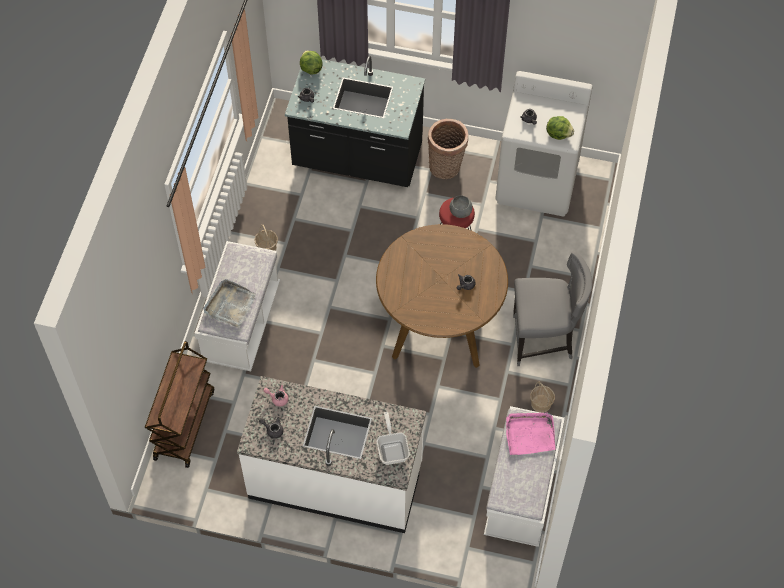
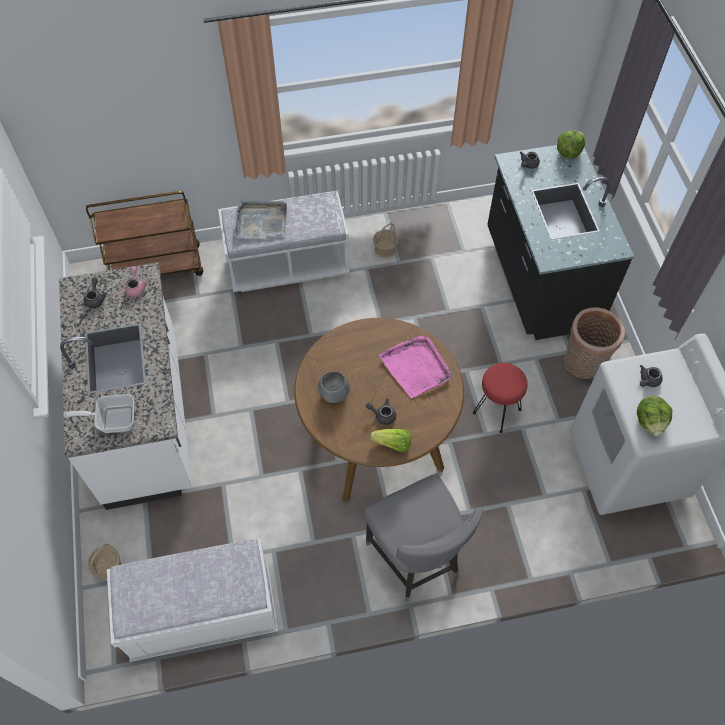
camera: 65 degrees right, 0 degrees up
frying pan [377,412,410,465] -> frying pan turned 150 degrees counterclockwise [63,394,134,433]
grey bowl [450,195,473,218] -> grey bowl moved to [318,371,350,403]
pink tray [506,412,555,455] -> pink tray moved to [379,336,451,398]
basket [530,381,555,413] -> basket moved to [87,543,122,580]
none -> lettuce [370,429,411,452]

